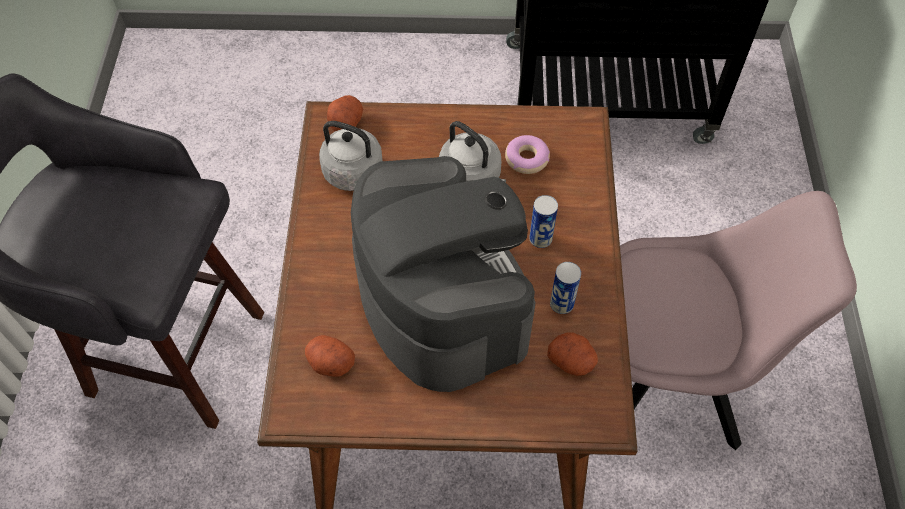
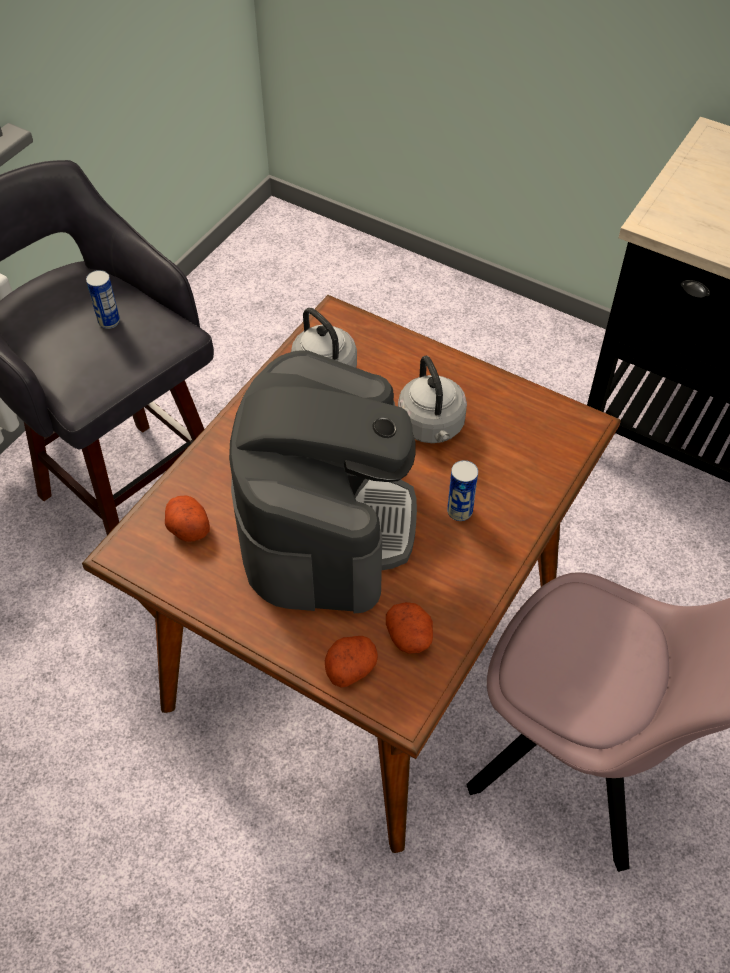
camera: 30 degrees right, 5 degrees down
potato [327,95,363,131] -> potato moved to [325,636,378,688]
donut [505,135,550,174] -> none
can [550,262,581,314] -> can moved to [86,270,120,329]

